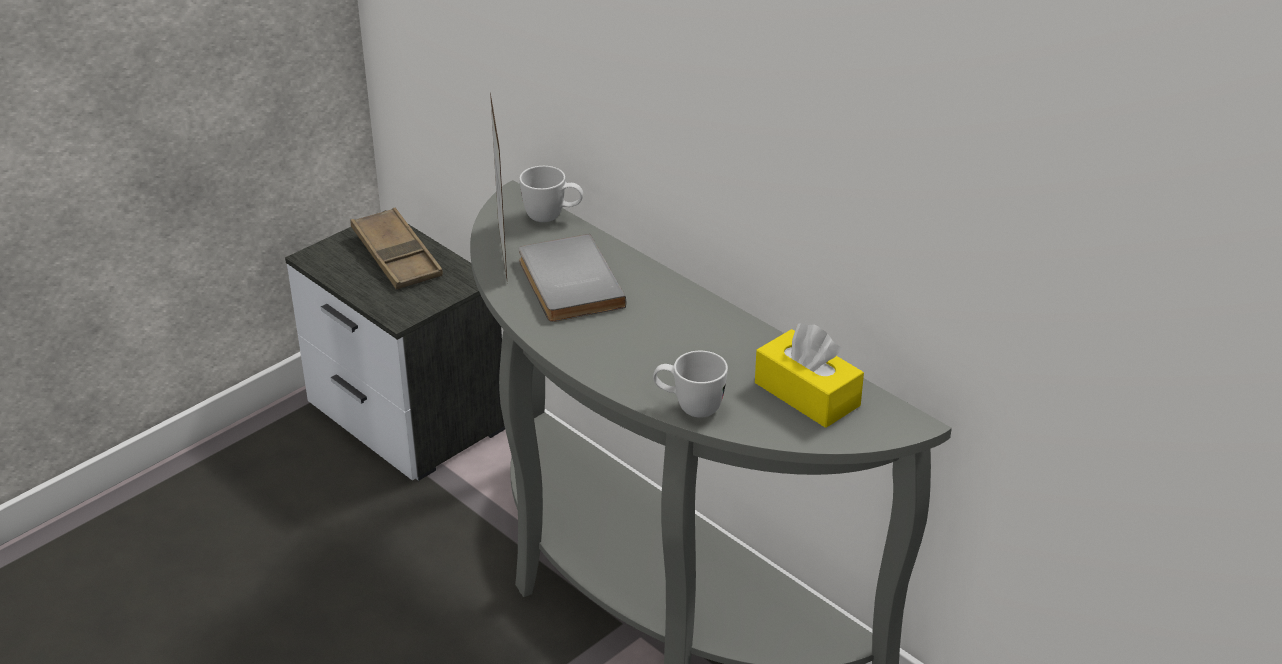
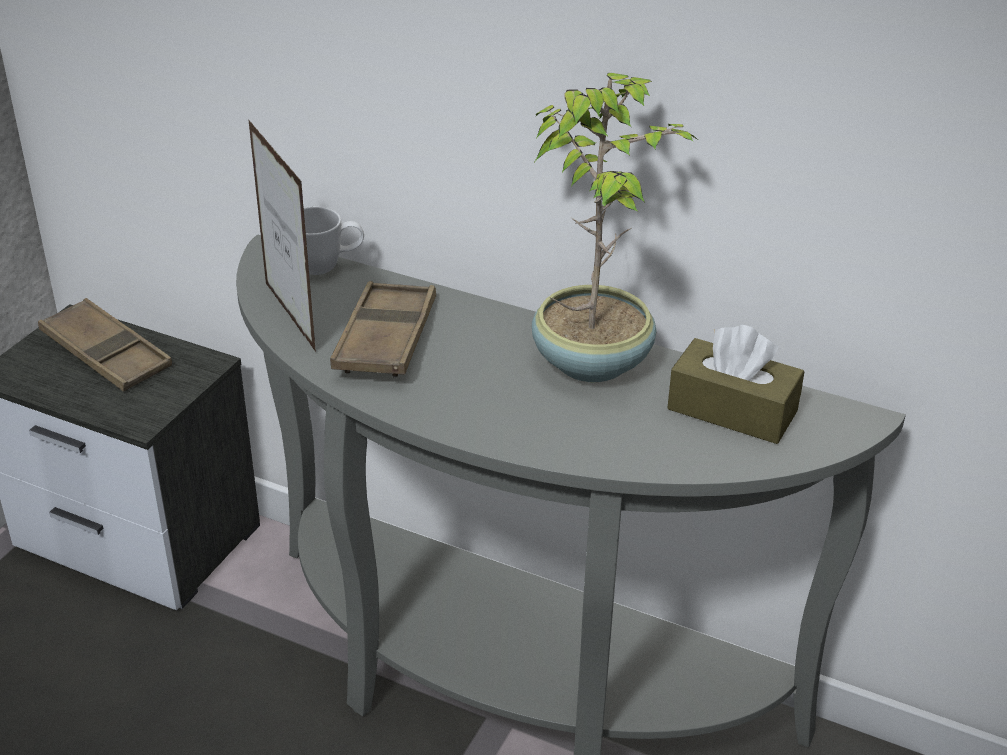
camera: 20 degrees left, 0 degrees up
grey book [519,234,626,322] -> brown tray [330,281,436,378]
white mug [653,351,728,418] -> none
yellow tissue box [755,324,864,428] -> brown tissue box [667,325,805,444]
none -> potted plant [532,73,697,382]

